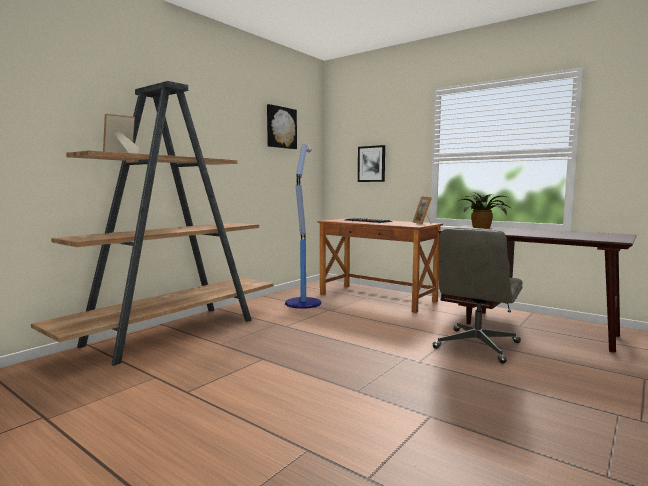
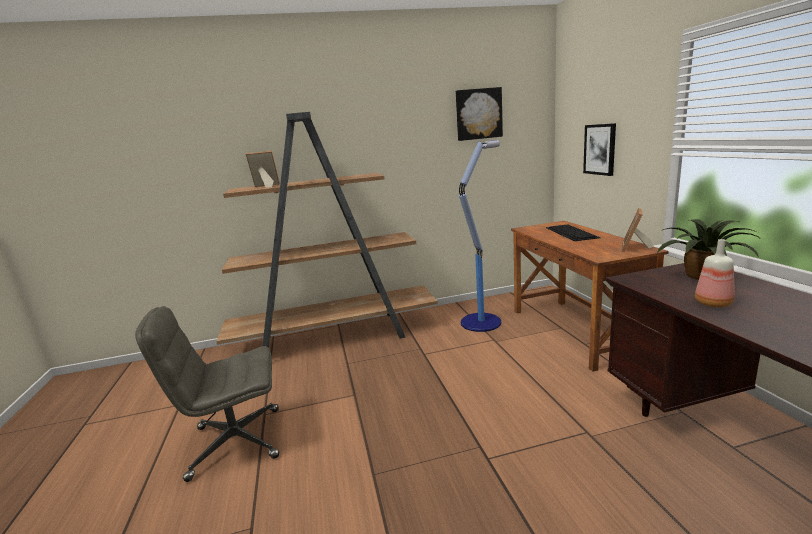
camera: 40 degrees right, 10 degrees up
grey office chair [432,227,523,364] -> grey office chair moved to [135,306,279,482]
none -> bottle [695,239,735,307]

